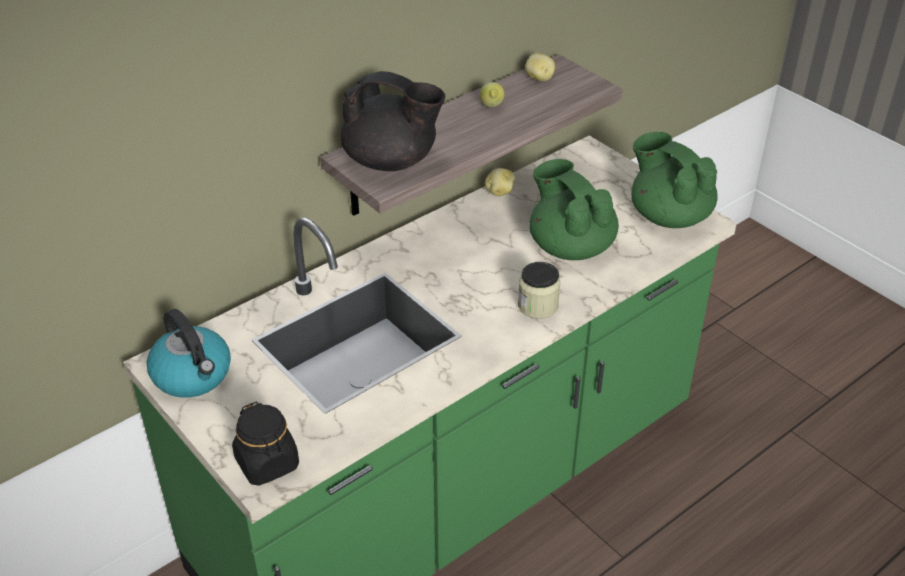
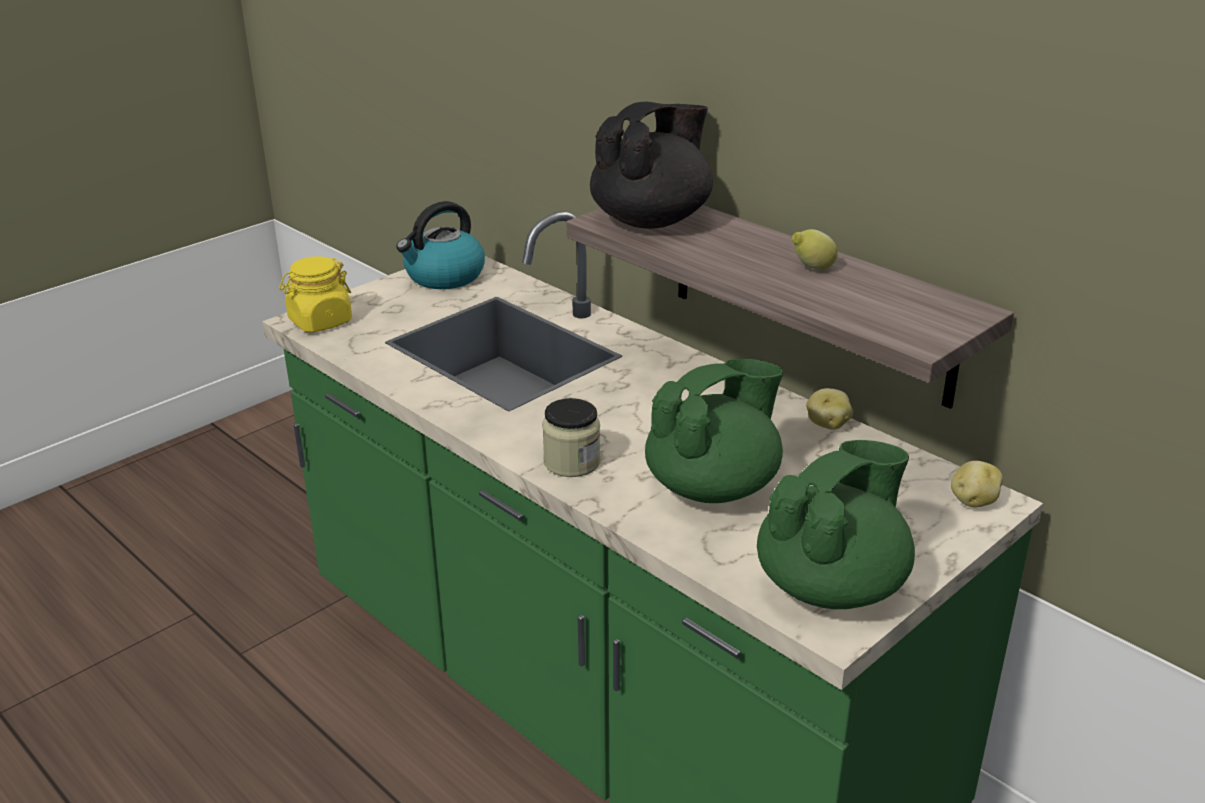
camera: 85 degrees right, 10 degrees down
black jar [232,402,299,486] -> yellow jar [279,256,352,332]
black teapot [340,71,445,171] -> black teapot turned 150 degrees counterclockwise [590,102,713,229]
potato [525,53,555,81] -> potato moved to [951,461,1003,507]

